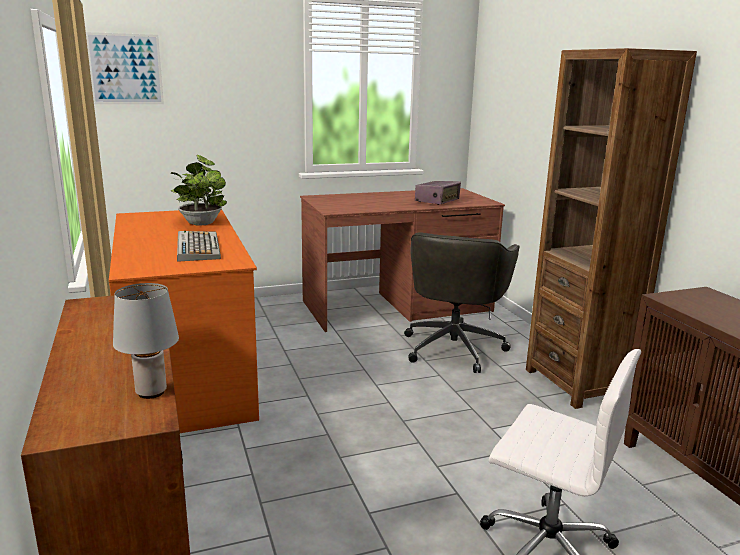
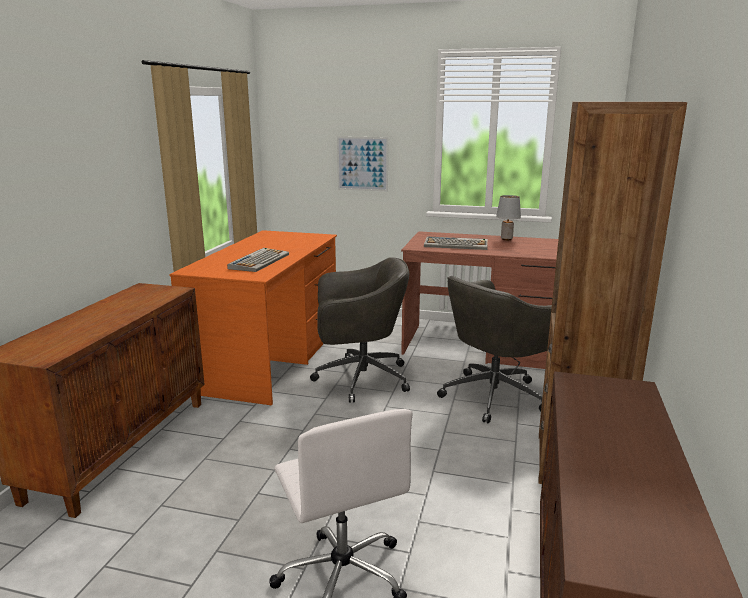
camera: 35 degrees right, 0 degrees up
picture [86,32,164,104] -> picture moved to [337,136,388,191]
grey table lamp [113,283,179,399] -> grey table lamp moved to [496,195,521,240]
potted plant [171,154,227,226] -> none
radio [415,181,461,205] -> none
none -> grey office chair [310,257,410,403]
none -> keyboard [424,237,488,250]

